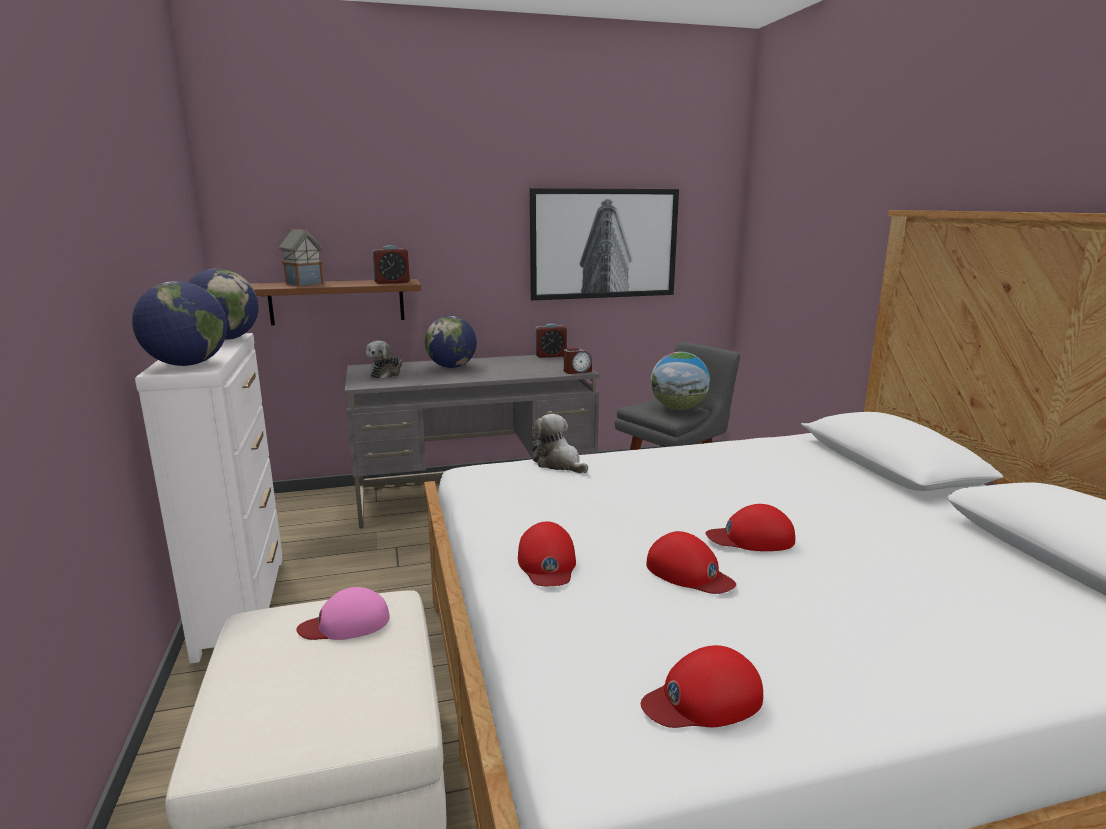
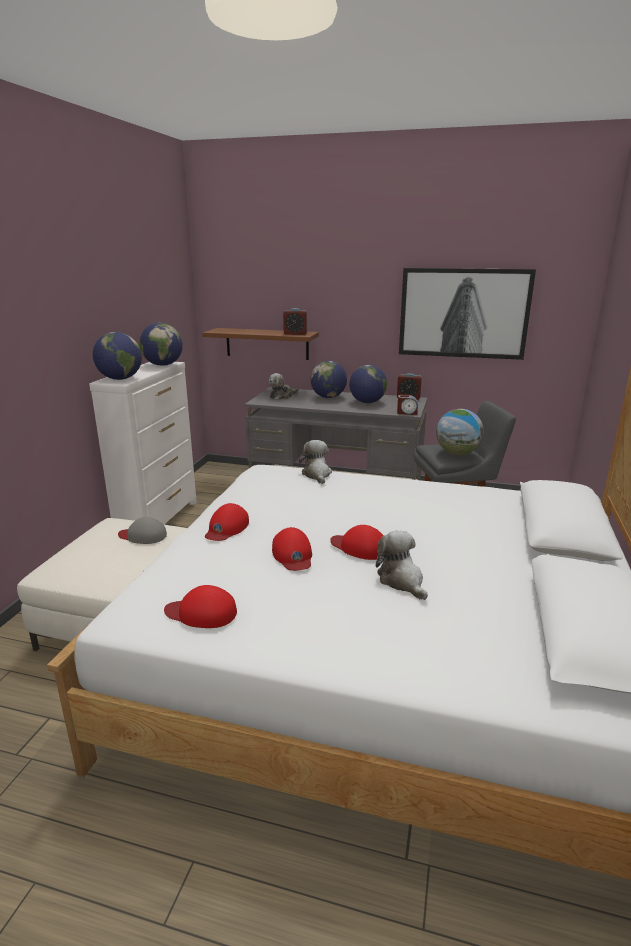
camera: 30 degrees right, 5 degrees up
toy house [279,228,324,286] -> none
pink cap [296,587,390,640] -> grey cap [118,517,167,544]
none -> globe [349,365,387,403]
none -> plush toy [376,531,428,600]

